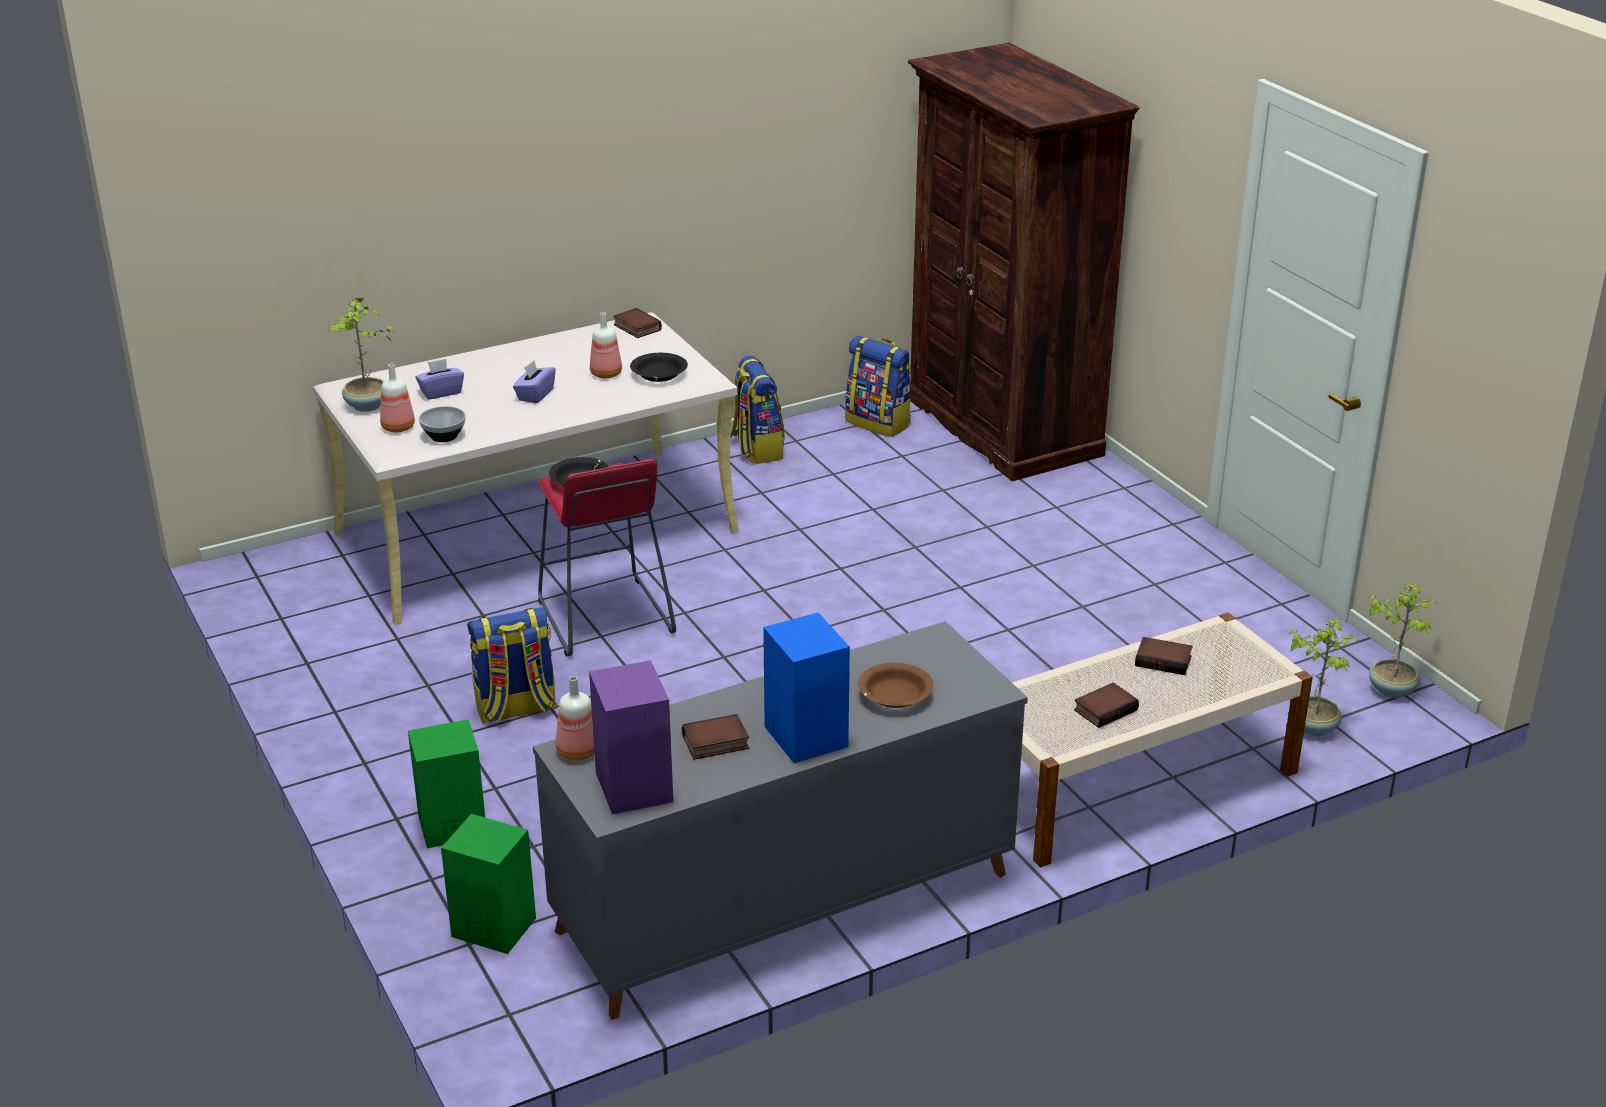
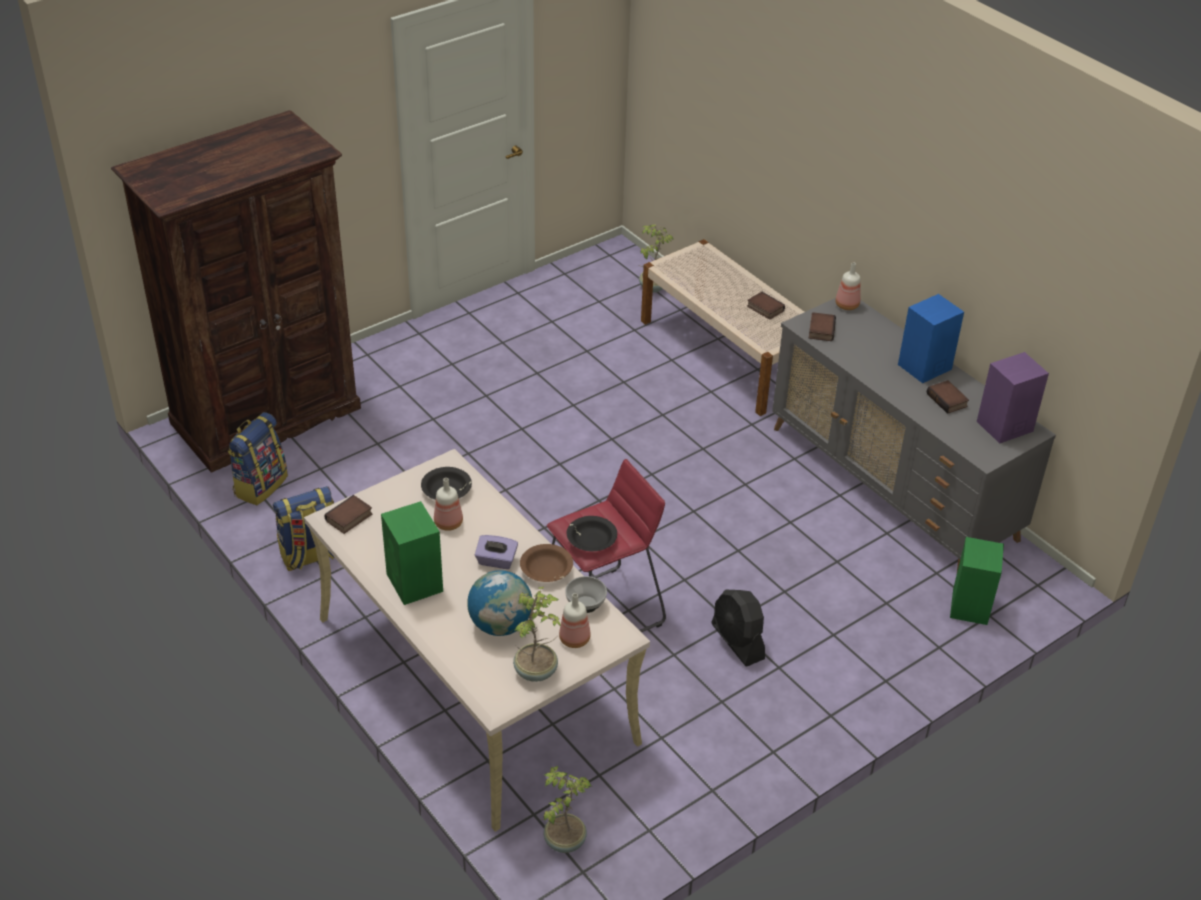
camera: 100 degrees left, 10 degrees up
green speaker [408,719,485,848] -> green speaker moved to [381,501,443,605]
purple tissue box [415,359,464,400] -> globe [467,570,532,636]
backpack [467,607,557,724] -> black fan [711,590,765,667]
bottle [556,676,595,761] -> bottle moved to [835,262,860,310]
brown bowl [858,663,933,708] -> brown bowl moved to [520,544,573,582]
book [1135,637,1193,675] -> book moved to [809,312,836,341]
potted plant [1367,582,1436,698] -> potted plant moved to [541,766,592,853]

